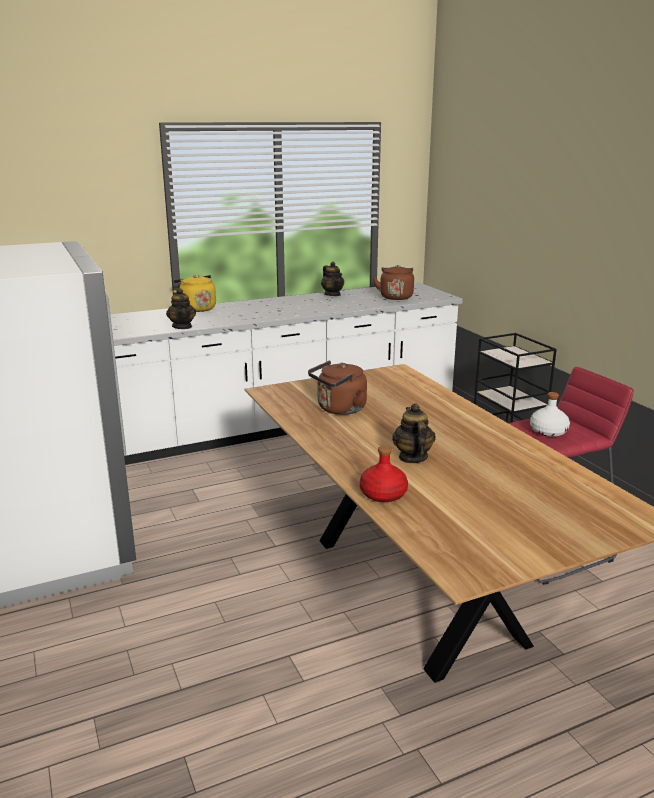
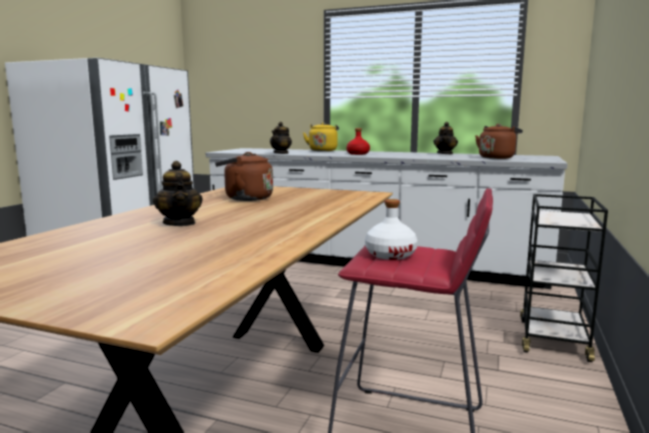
camera: 45 degrees right, 10 degrees down
red bottle [360,445,408,502] -> red bottle moved to [346,128,370,155]
teapot [392,403,436,463] -> teapot turned 120 degrees clockwise [153,161,203,226]

